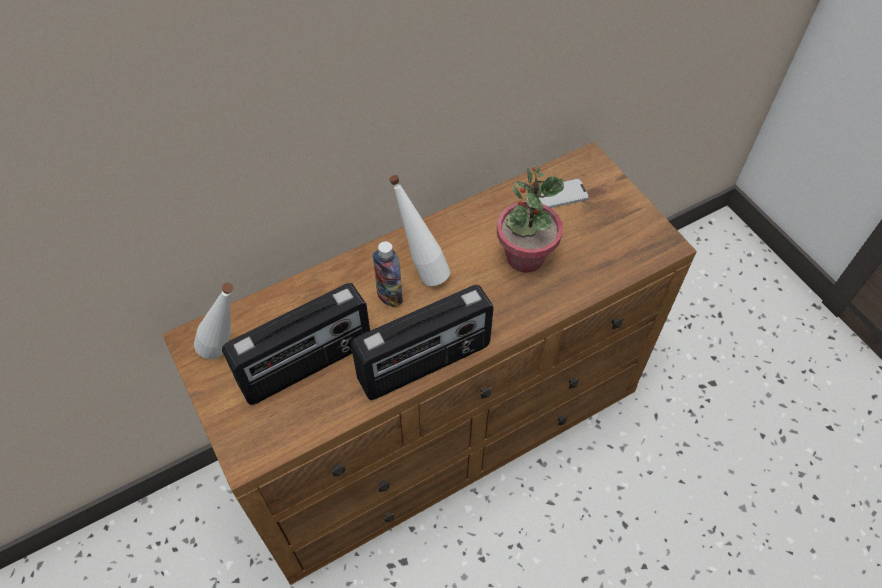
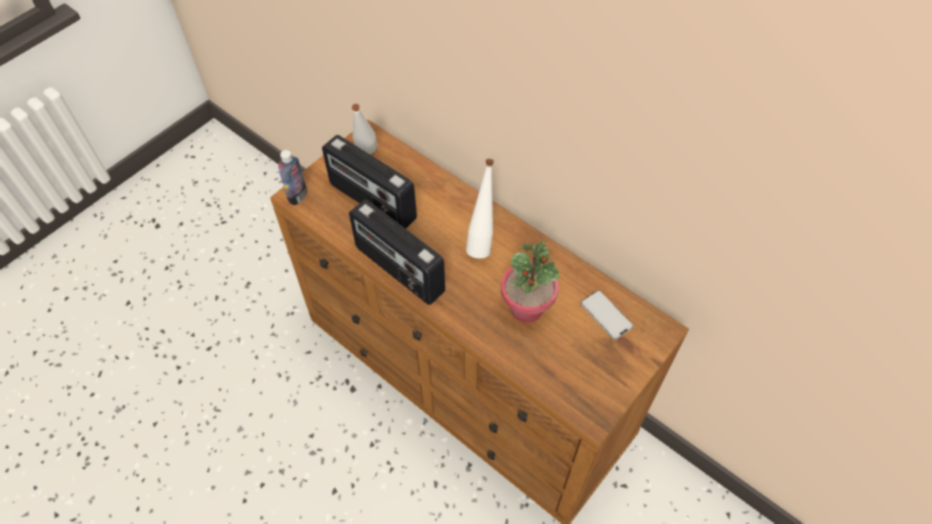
camera: 70 degrees right, 0 degrees up
bottle [373,241,403,307] -> bottle moved to [279,150,307,205]

